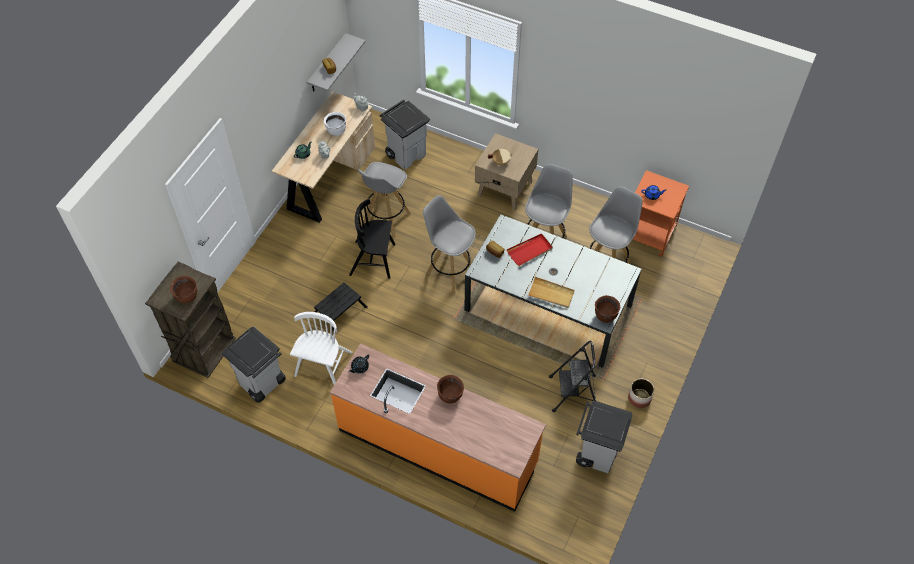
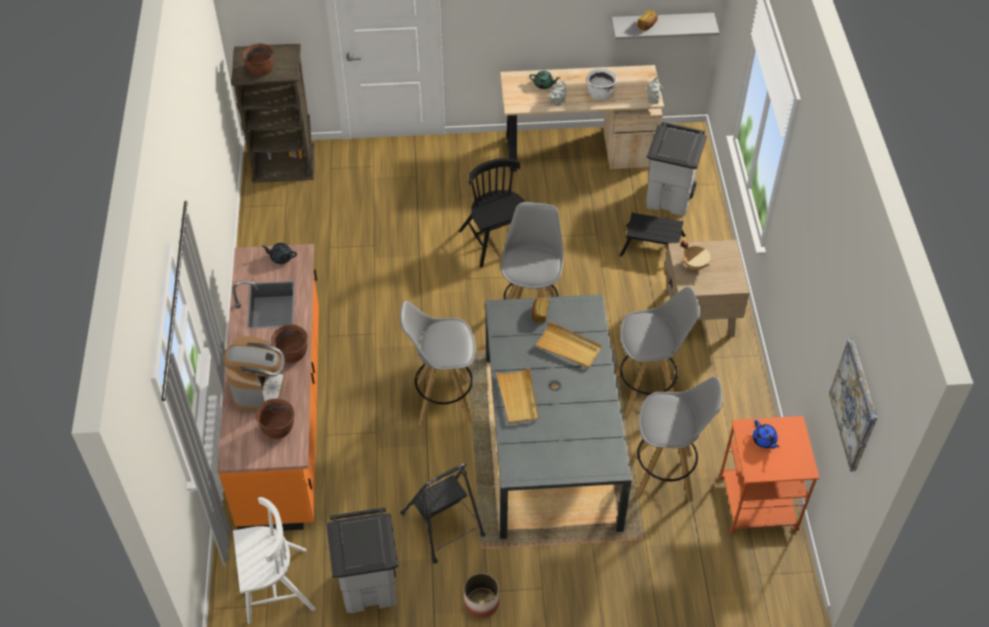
camera: 60 degrees right, 5 degrees down
grey trash can [222,326,286,403] -> none
white chair [290,312,352,385] -> white chair moved to [233,497,316,624]
black step ladder [314,282,368,333] -> black step ladder moved to [619,212,686,257]
grey stool [358,162,411,238] -> grey stool moved to [400,301,476,426]
red tray [507,234,553,266] -> beige tray [535,321,602,369]
brown cooking pot [595,295,620,323] -> brown cooking pot moved to [256,398,294,439]
none -> coffee machine [223,336,285,412]
none -> picture [829,339,877,472]

